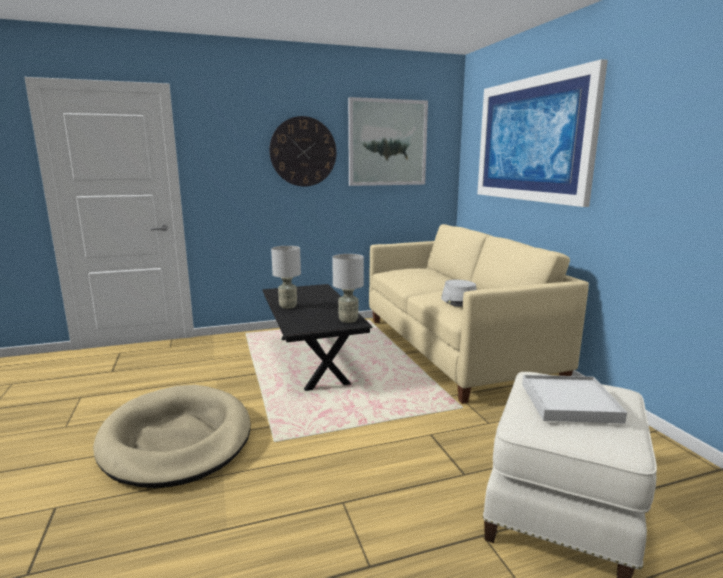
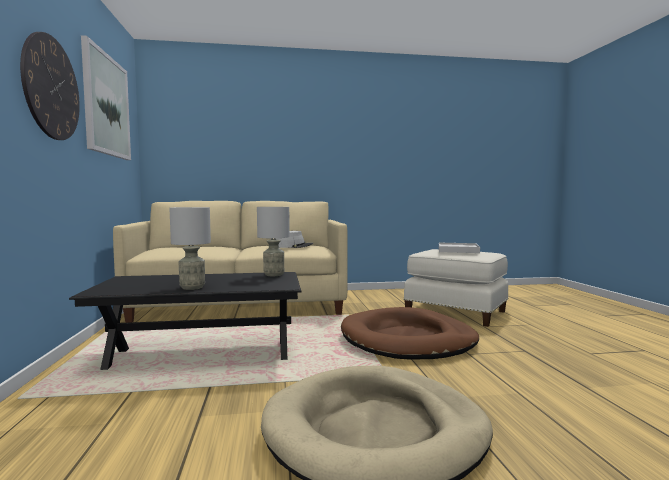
camera: 80 degrees left, 10 degrees down
picture [477,59,608,207] -> none
none -> brown dog bed [341,307,479,360]

